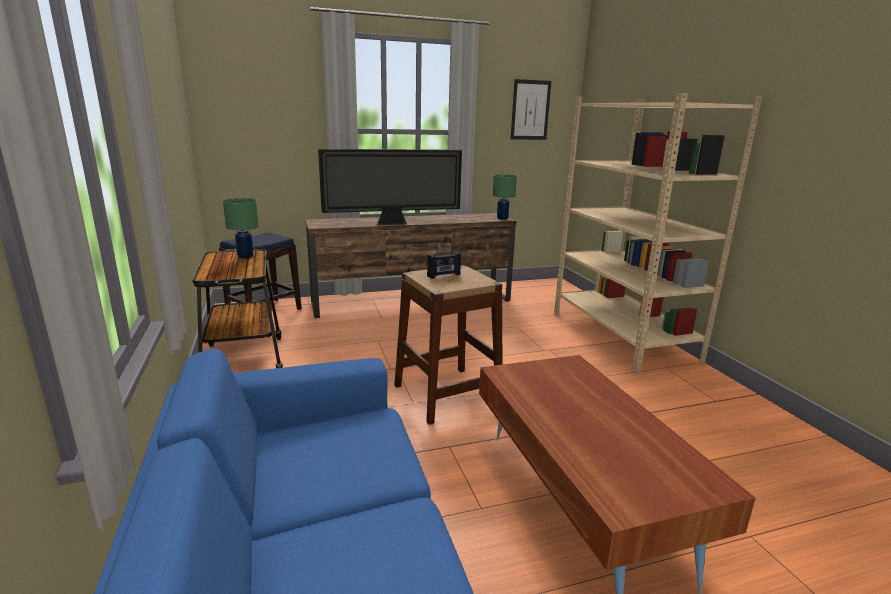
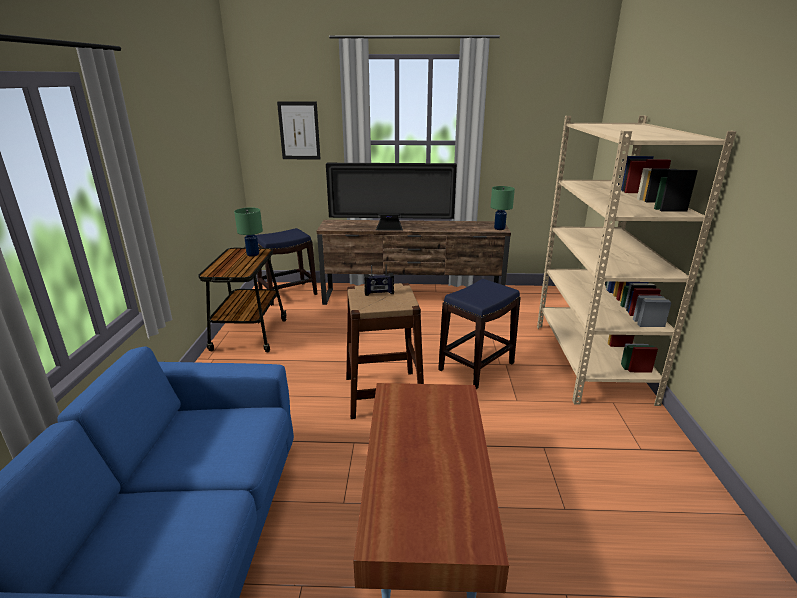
camera: 20 degrees right, 5 degrees up
picture [511,79,551,140] -> picture moved to [277,101,320,160]
none -> stool [438,279,521,389]

